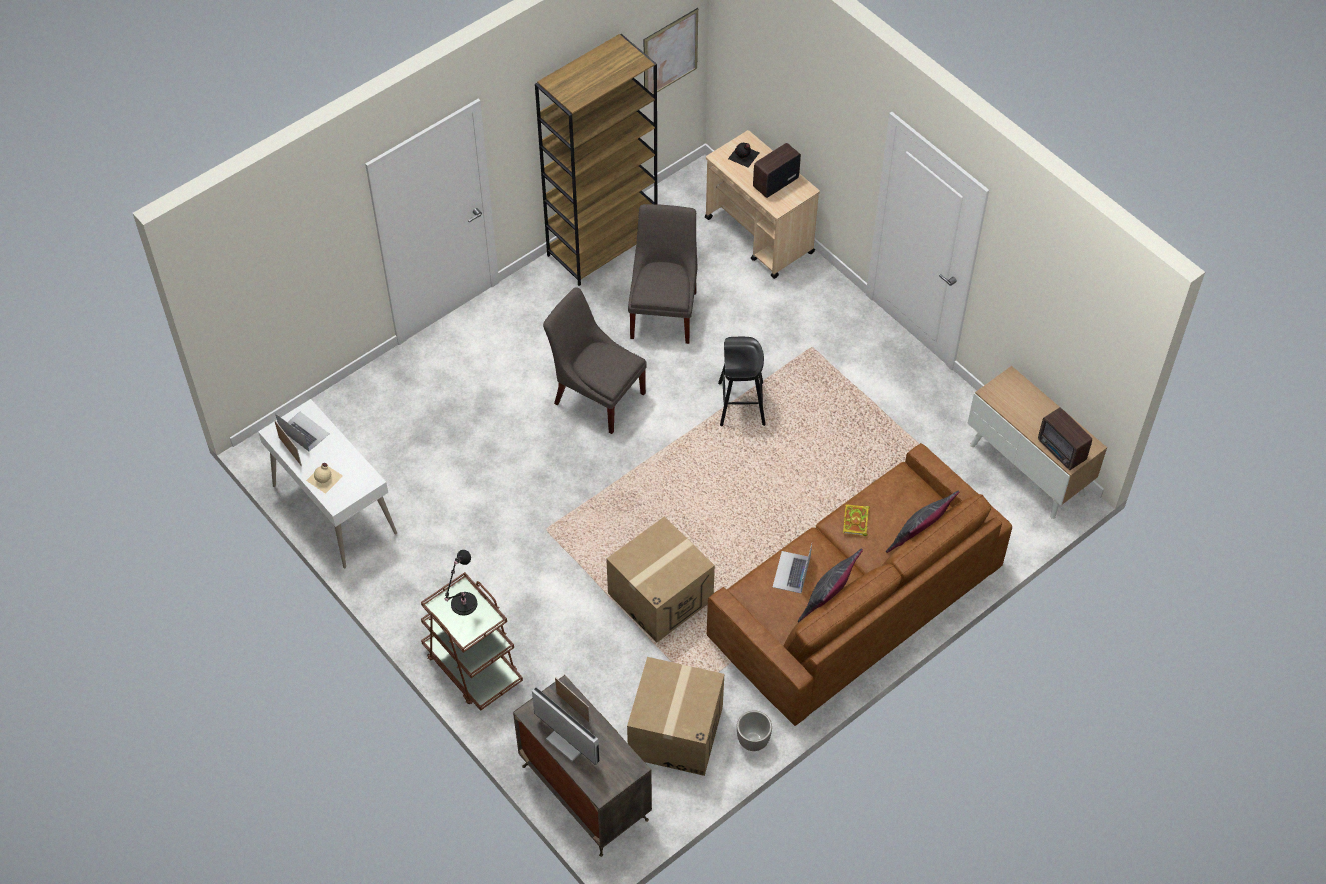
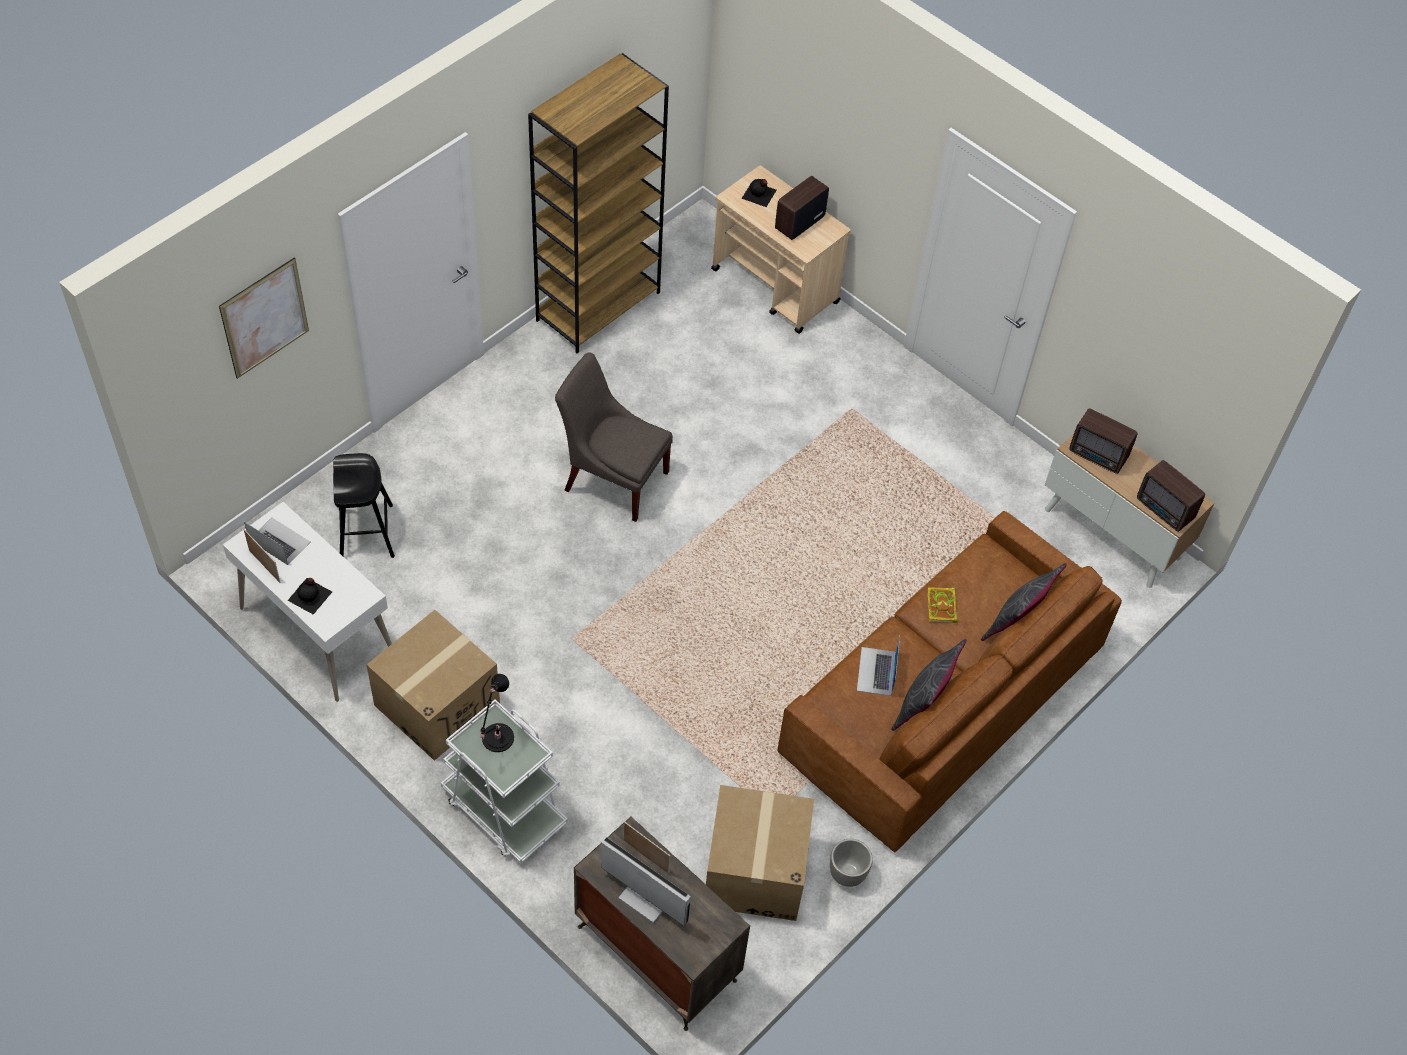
camera: 10 degrees left, 0 degrees up
beige bottle [306,463,343,494] -> black bottle [287,578,332,615]
brown cart [421,572,523,711] -> white cart [441,699,568,863]
cardboard box [606,516,715,643] -> cardboard box moved to [367,610,500,761]
grey chair [628,204,697,344] -> none
picture [644,8,698,95] -> picture moved to [219,257,309,379]
black stool [718,337,766,426] -> black stool moved to [333,453,395,558]
none -> radio [1069,408,1138,474]

